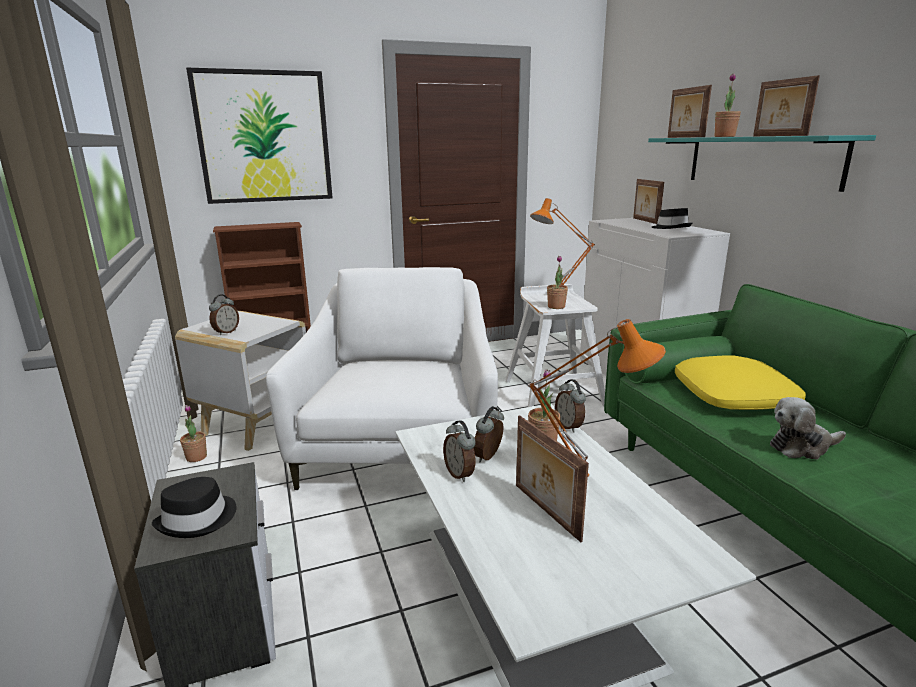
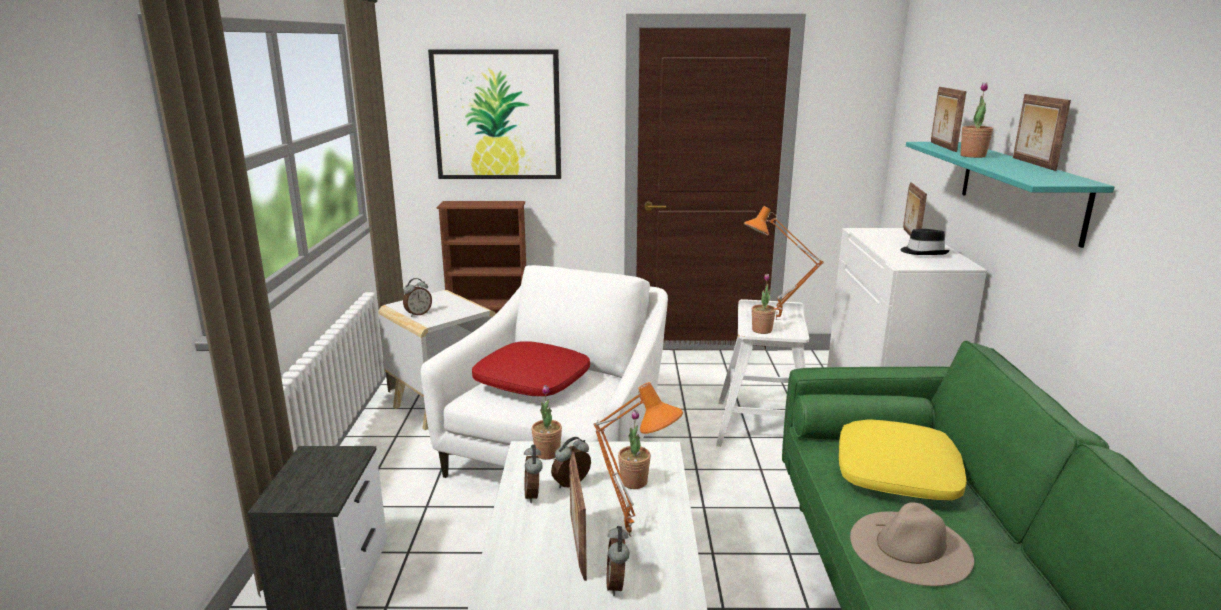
camera: 20 degrees right, 0 degrees up
black hat [152,477,237,538] -> none
potted plant [180,405,207,462] -> potted plant moved to [531,385,562,460]
alarm clock [555,379,586,432] -> alarm clock moved to [607,526,630,596]
plush toy [770,397,846,460] -> beige hat [850,503,974,586]
none -> red pillow [472,341,590,396]

